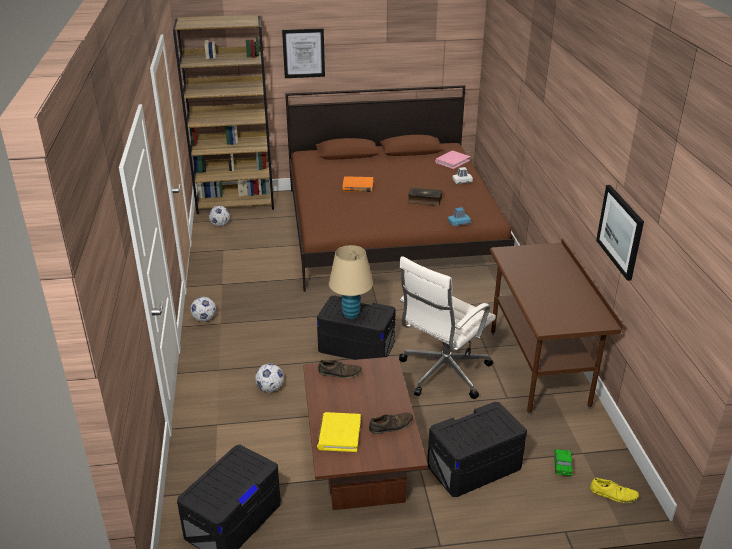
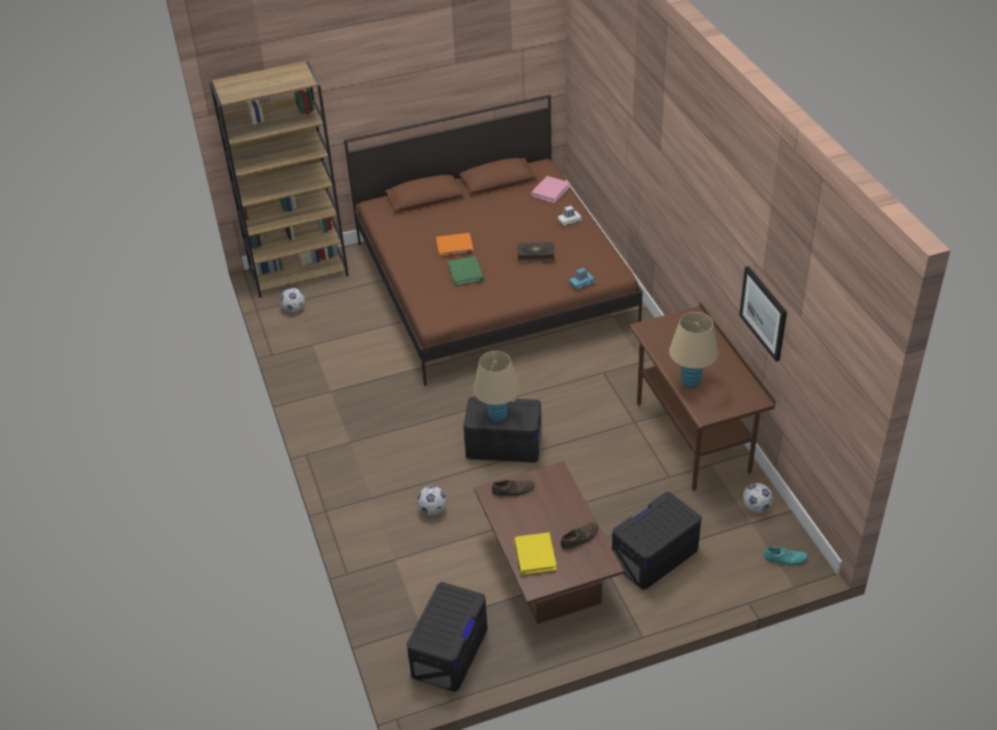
camera: 10 degrees left, 10 degrees up
football [190,297,216,322] -> football moved to [743,483,773,513]
picture [282,28,325,78] -> none
white office chair [399,256,496,399] -> none
toy car [554,449,572,476] -> none
yellow shoe [590,478,639,503] -> turquoise shoe [764,547,808,566]
none -> green book [448,257,484,287]
none -> beige table lamp [669,312,718,388]

